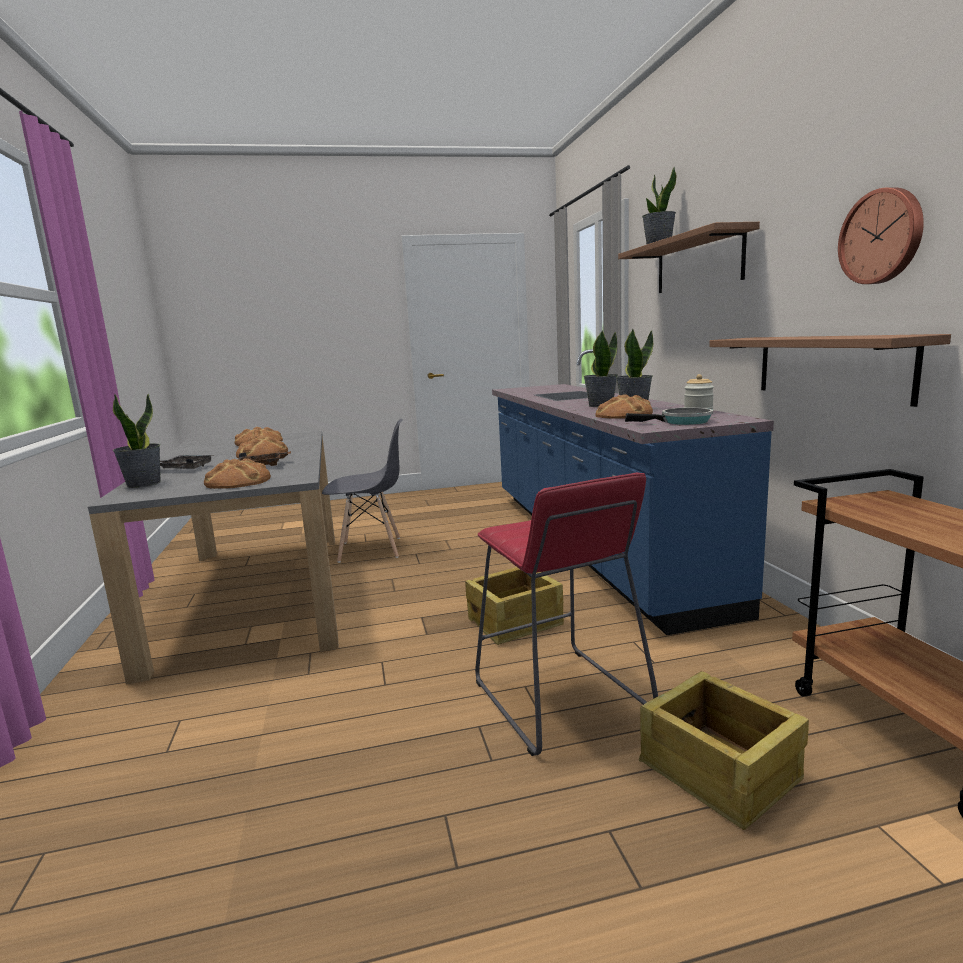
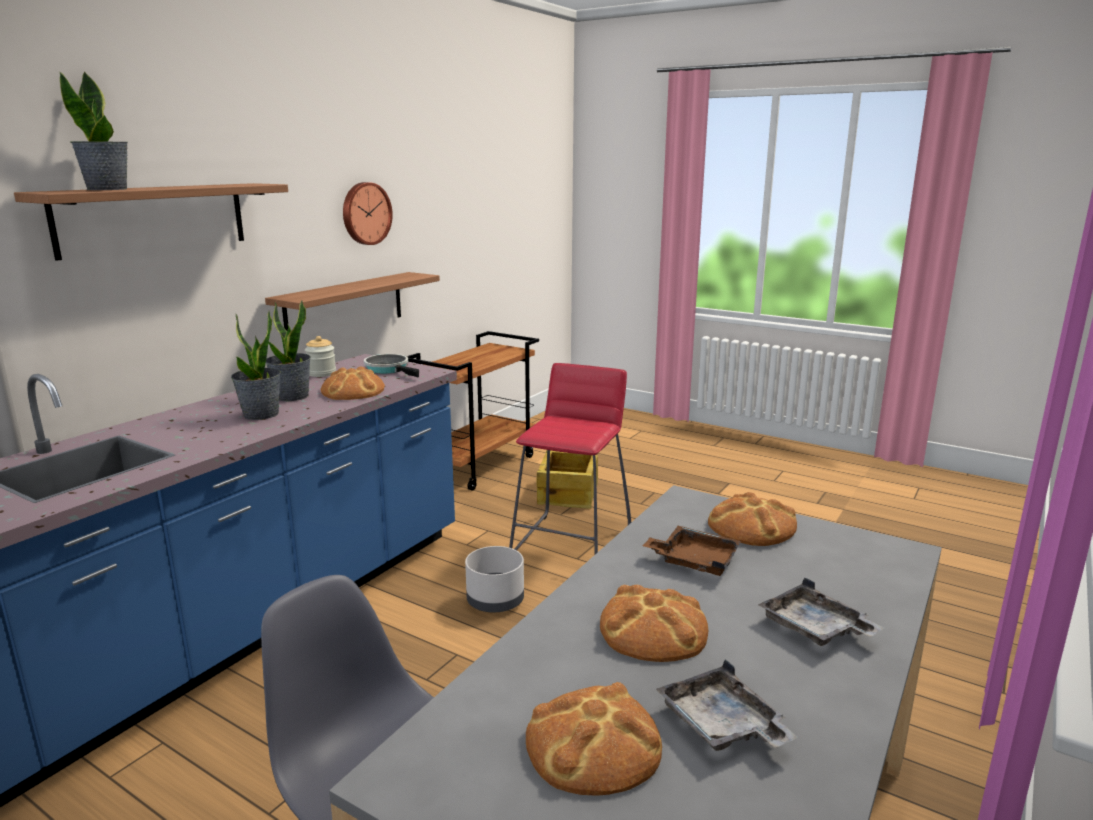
camera: 135 degrees left, 5 degrees up
potted plant [113,394,161,488] -> none
crate [465,567,564,645] -> grey planter [465,546,524,612]
none -> grey tray [656,659,798,751]

